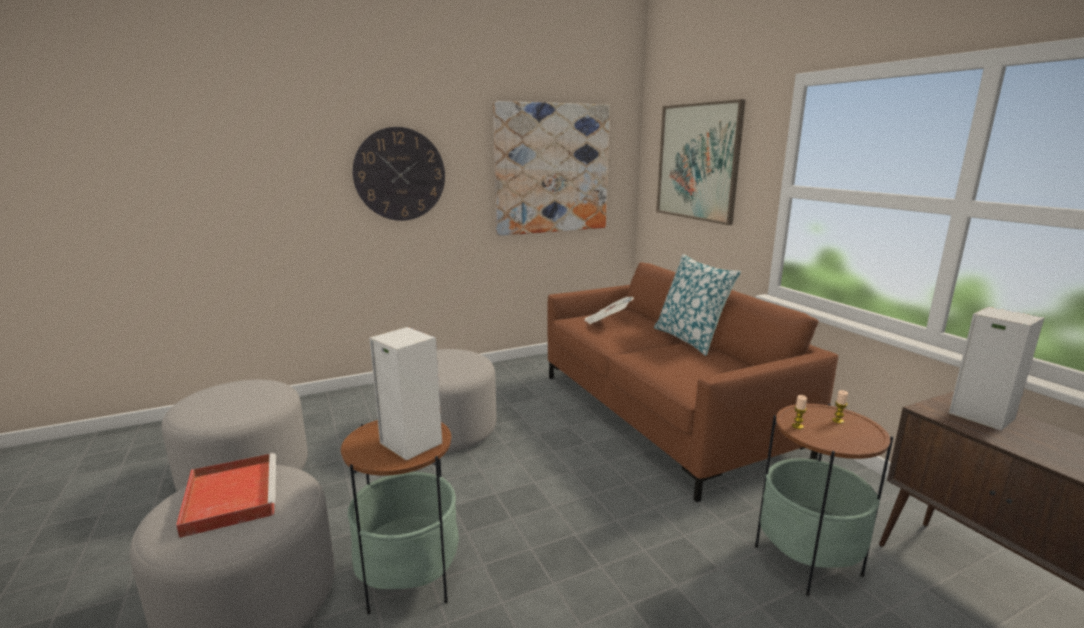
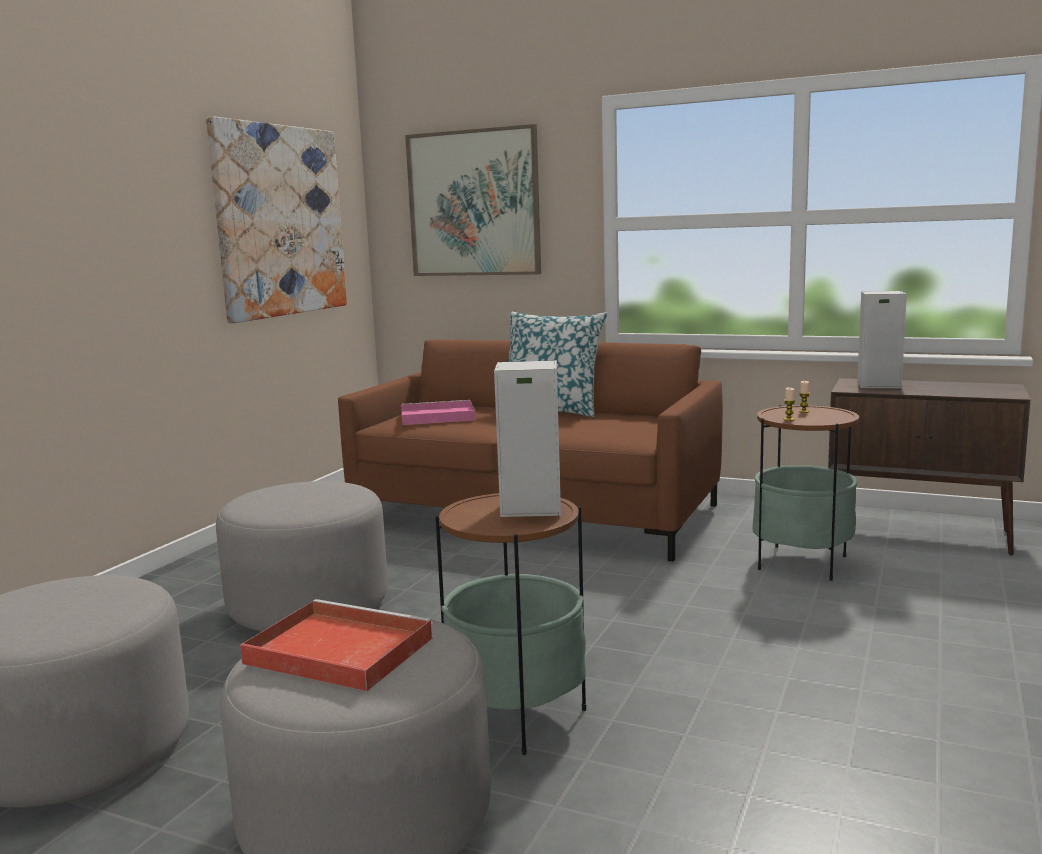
camera: 40 degrees left, 5 degrees down
wall clock [353,127,445,221] -> none
newspaper [585,297,634,324] -> pink tray [401,400,476,425]

